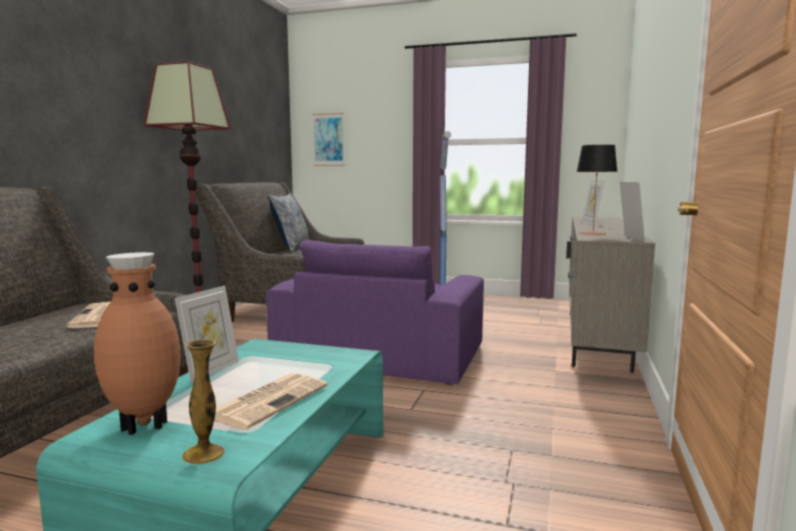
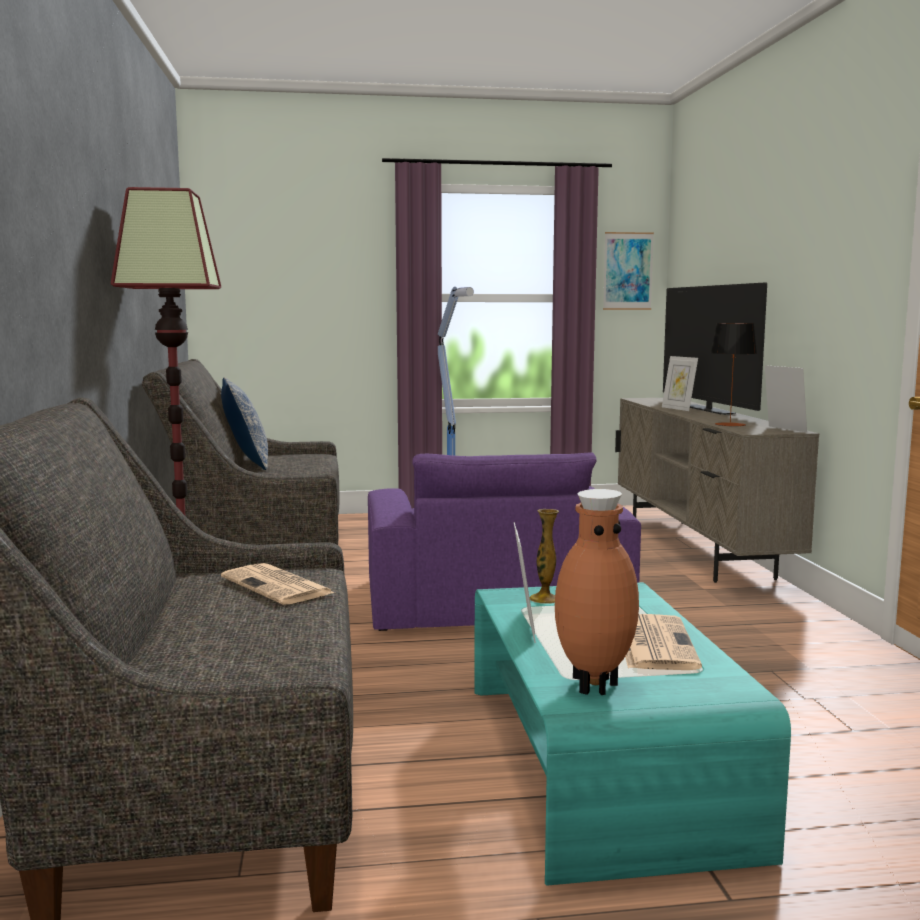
camera: 25 degrees left, 0 degrees up
vase [182,339,225,464] -> vase moved to [530,509,559,604]
picture [312,113,345,166] -> picture moved to [603,232,654,310]
none -> television [663,283,767,415]

